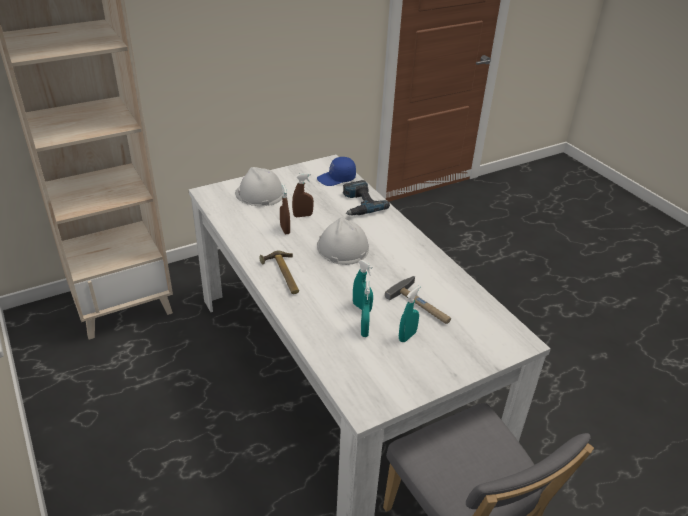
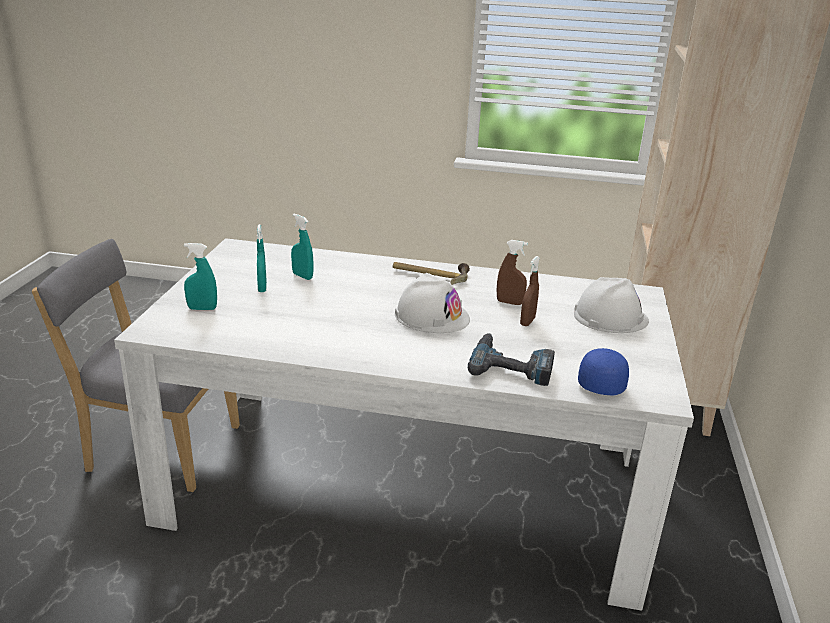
camera: 130 degrees right, 10 degrees down
turquoise spray bottle [353,260,373,311] -> turquoise spray bottle moved to [184,243,217,310]
hammer [385,276,451,324] -> none

